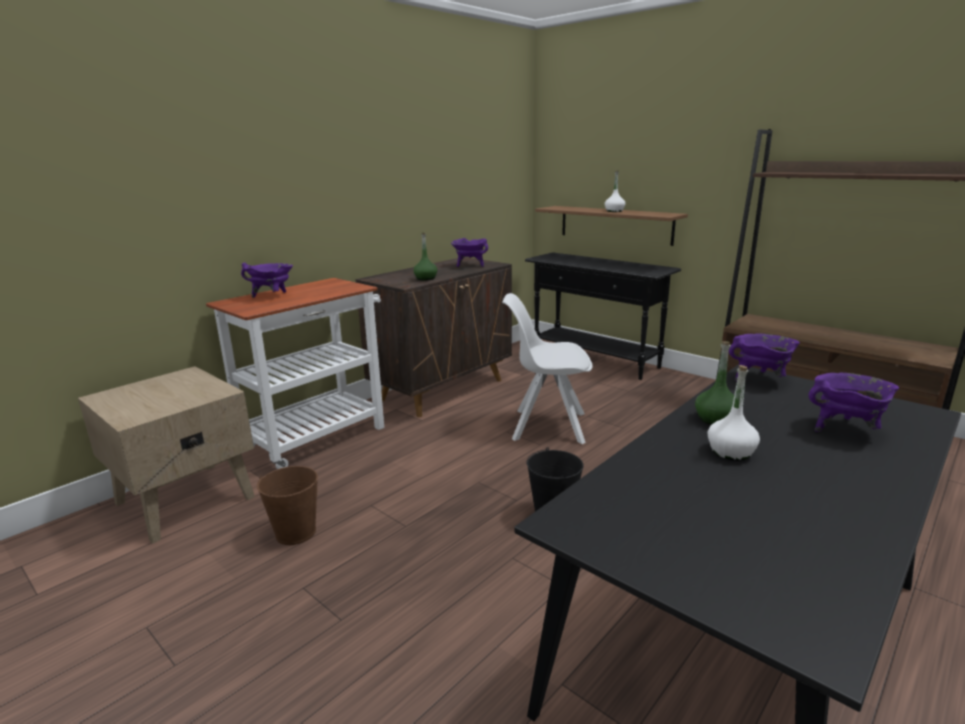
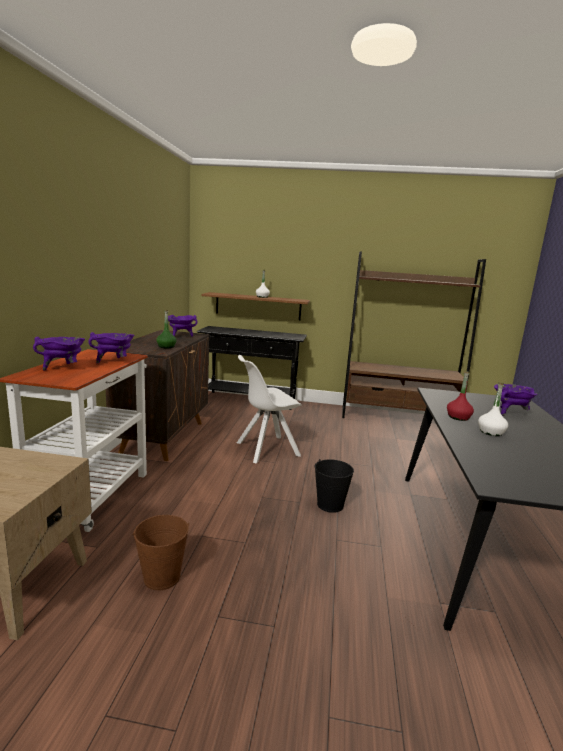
camera: 35 degrees left, 5 degrees down
green bottle [695,341,734,425] -> red bottle [447,371,474,421]
purple cooking pot [729,333,800,381] -> purple cooking pot moved to [88,332,134,363]

